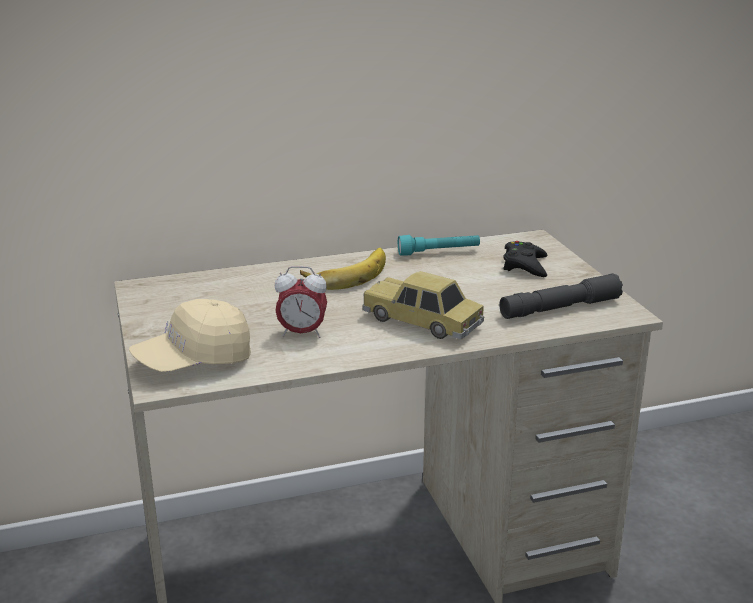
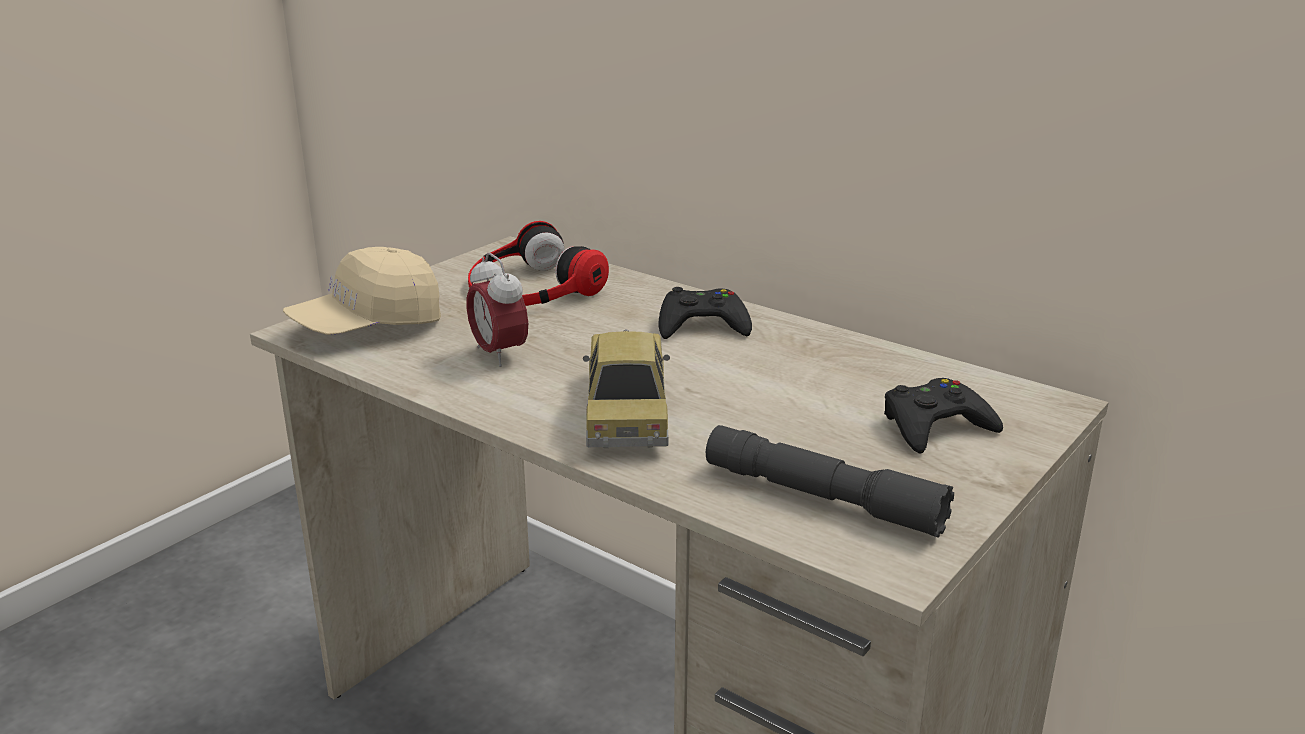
camera: 55 degrees right, 0 degrees up
beige cap [129,299,251,372] -> beige cap turned 60 degrees counterclockwise [283,247,441,335]
banana [300,248,386,290] -> black game controller [658,287,752,339]
turquoise flashlight [398,235,480,256] -> none
none -> headphones [468,221,609,306]

